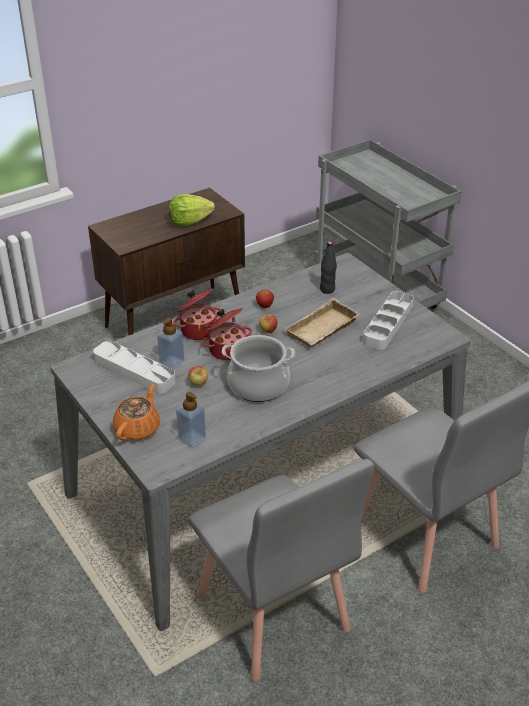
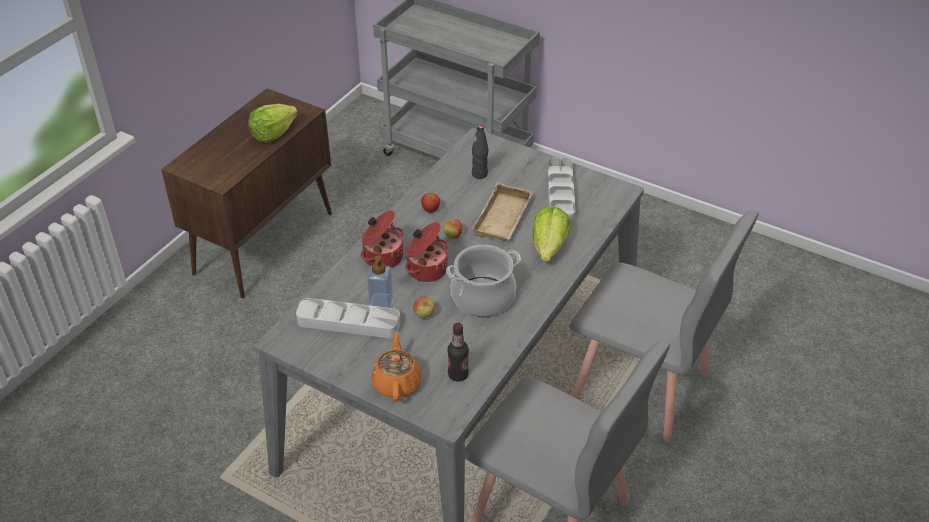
camera: 25 degrees left, 5 degrees up
soap dispenser [176,392,206,448] -> bottle [447,323,469,381]
none -> lettuce [532,206,571,262]

